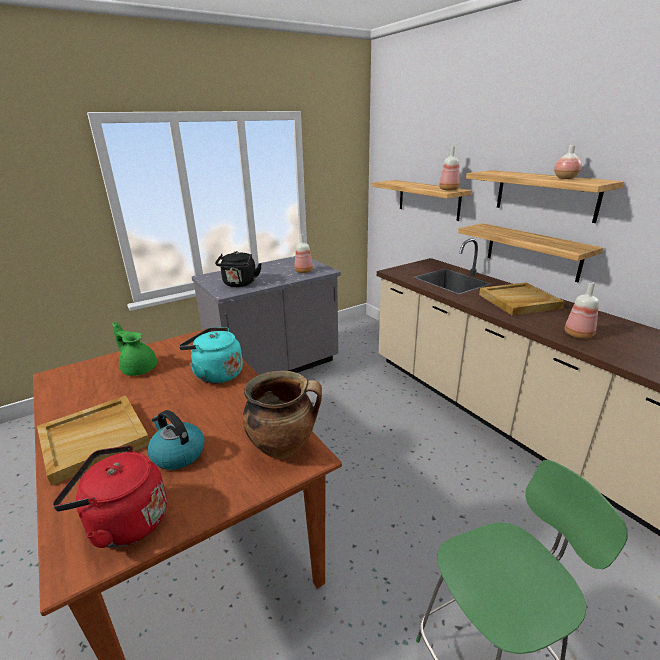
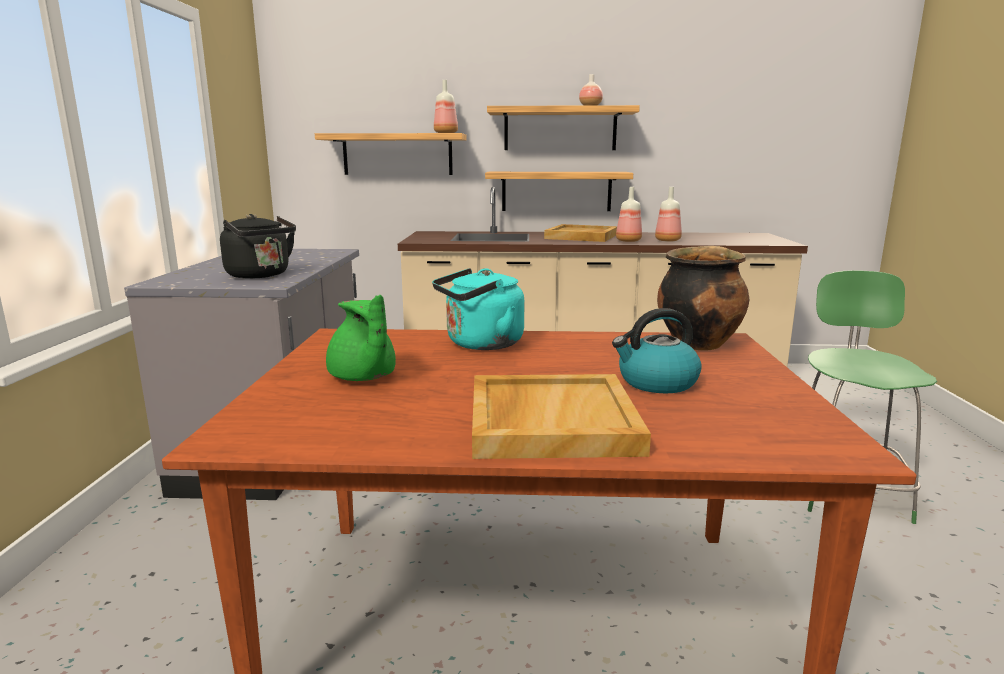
camera: 55 degrees left, 10 degrees down
red kettle [53,445,167,548] -> none
green teapot [113,322,157,376] -> green teapot turned 105 degrees counterclockwise [326,295,396,381]
bottle [294,234,313,273] -> bottle moved to [616,187,642,242]

